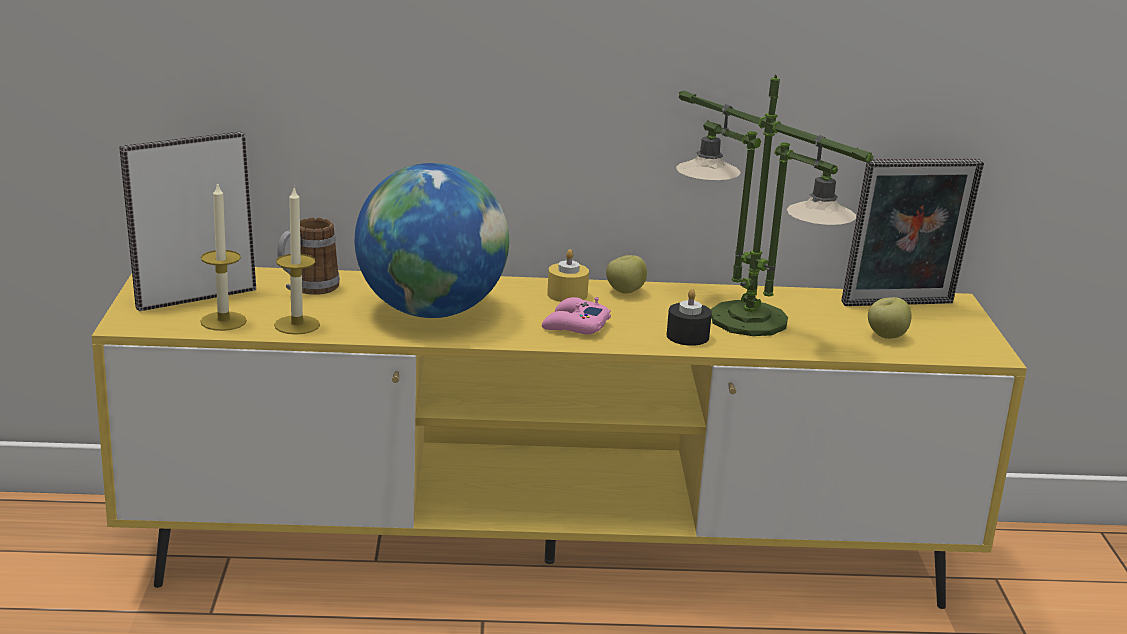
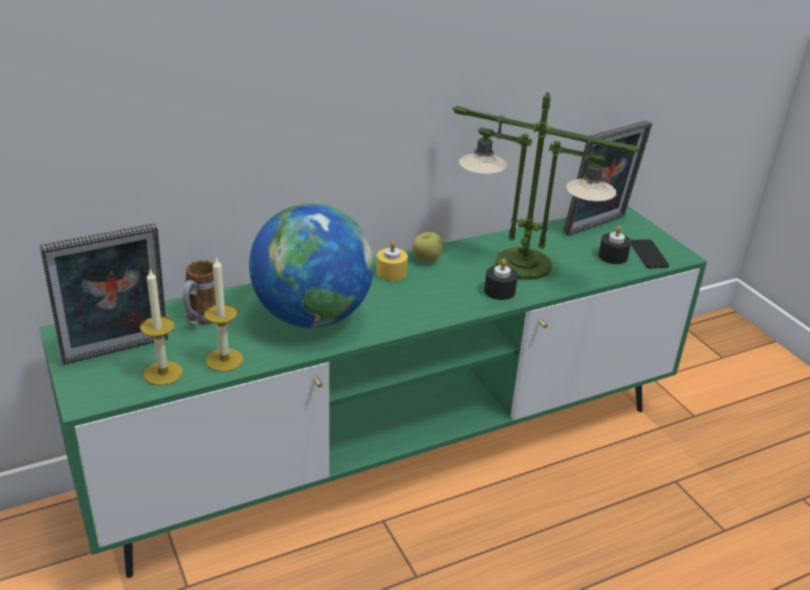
camera: 25 degrees left, 10 degrees up
yellow tv stand [92,267,1027,609] -> green tv stand [39,206,707,578]
picture frame [119,131,256,311] -> picture frame turned 150 degrees counterclockwise [39,223,168,365]
pink game controller [542,297,611,334] -> none
apple [868,297,911,339] -> black candle [598,226,631,264]
none -> phone [631,239,669,268]

